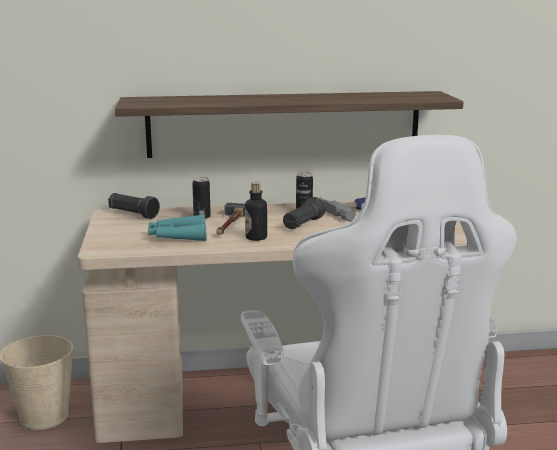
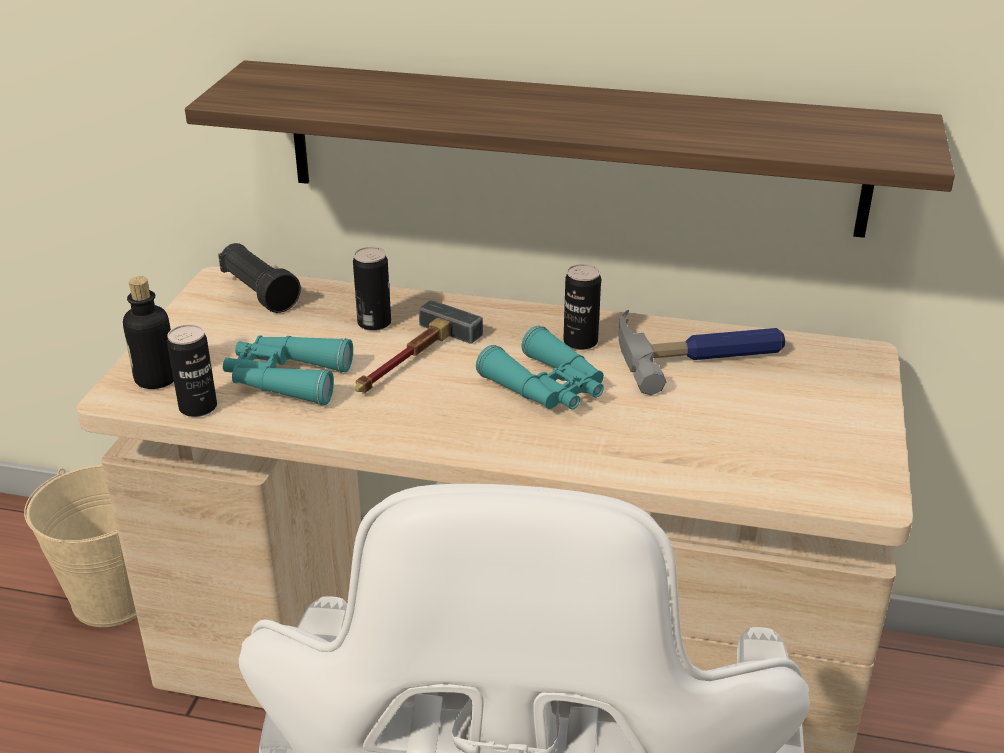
camera: 20 degrees right, 15 degrees up
bottle [245,182,267,241] -> bottle moved to [123,277,174,389]
black flashlight [283,197,325,229] -> turquoise binoculars [476,326,604,409]
none -> can [167,324,217,417]

